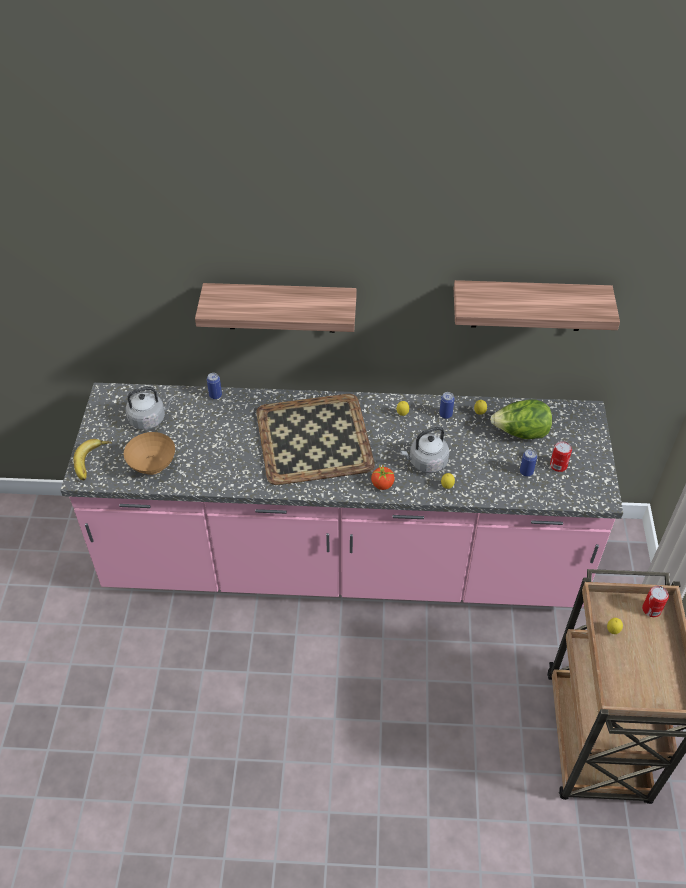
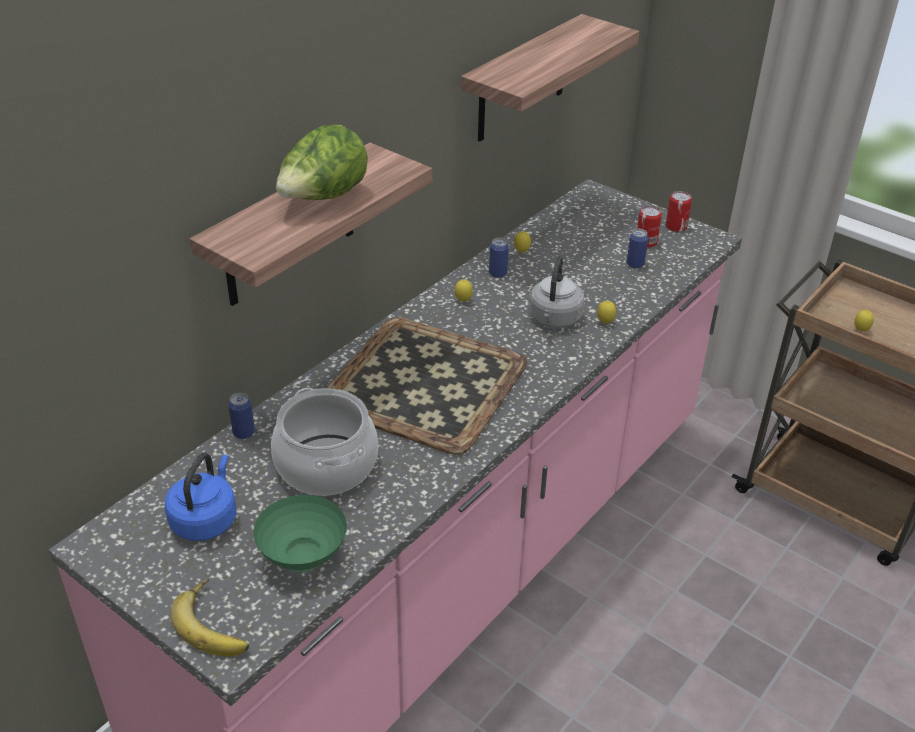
camera: 55 degrees left, 10 degrees down
brown bowl [124,432,175,475] -> green bowl [253,495,347,572]
grey kettle [126,387,174,430] -> blue kettle [165,453,236,541]
tomato [371,465,395,490] -> none
lettuce [490,399,552,439] -> lettuce moved to [276,124,368,200]
can [642,586,669,617] -> can moved to [666,191,692,232]
none -> cooking pot [271,388,378,496]

